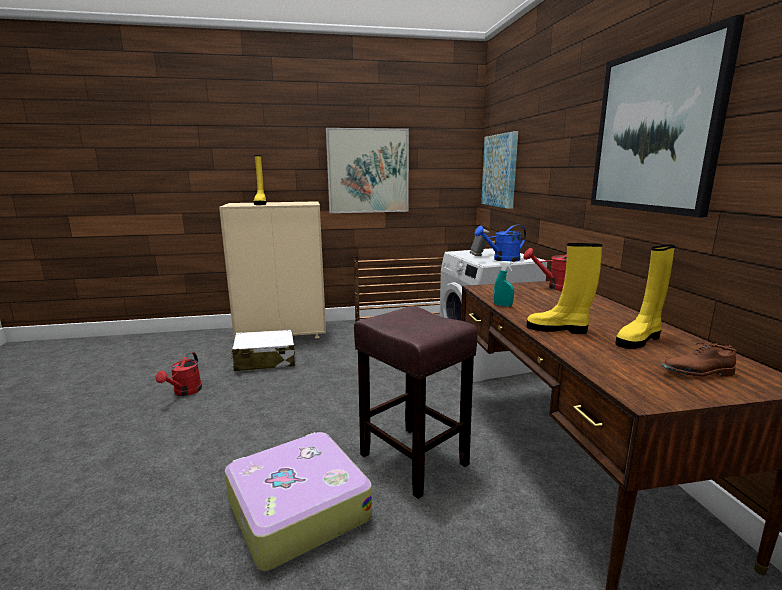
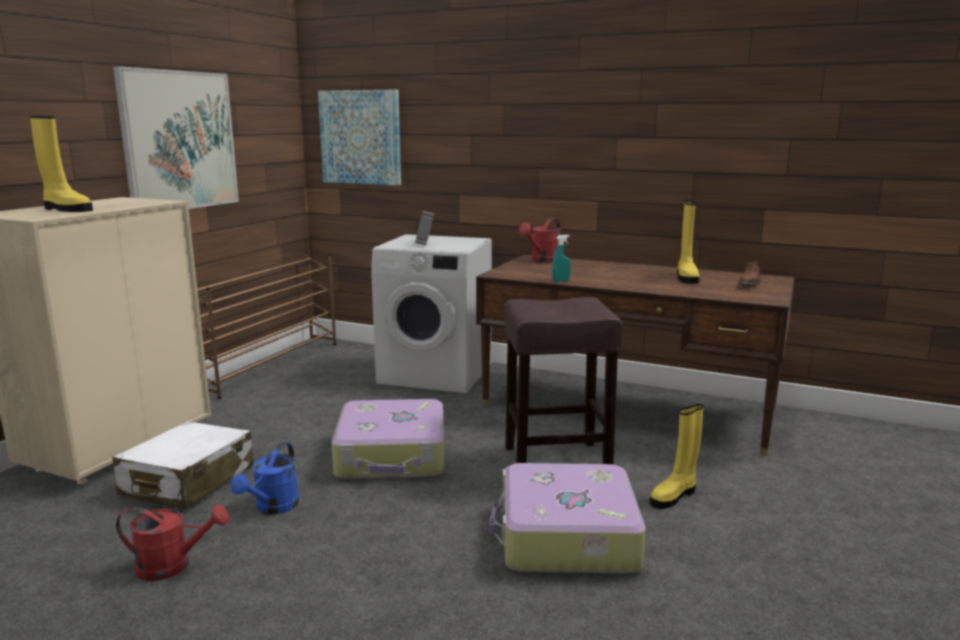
camera: 55 degrees left, 0 degrees up
red watering can [155,352,202,396] -> red watering can turned 45 degrees counterclockwise [116,505,229,581]
blue watering can [474,224,526,262] -> blue watering can moved to [231,442,299,515]
yellow boot [526,243,602,334] -> yellow boot moved to [650,404,704,509]
picture [591,15,745,217] -> none
none -> suitcase [331,399,444,479]

